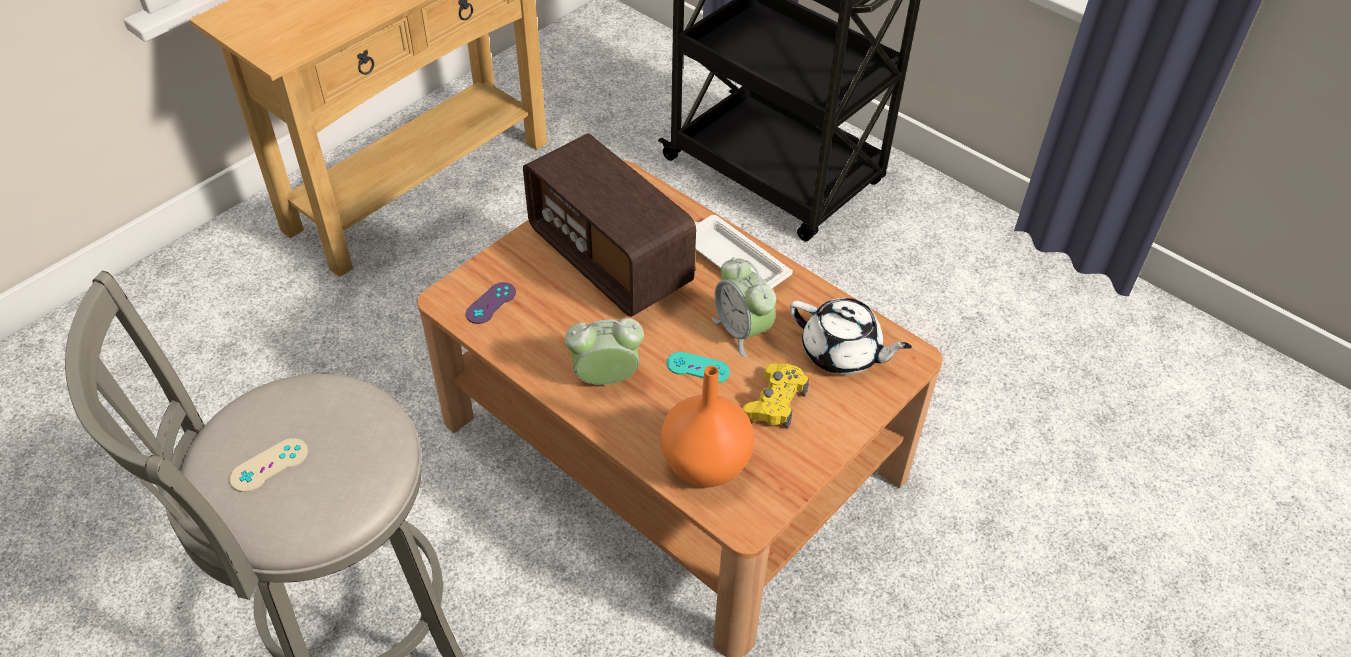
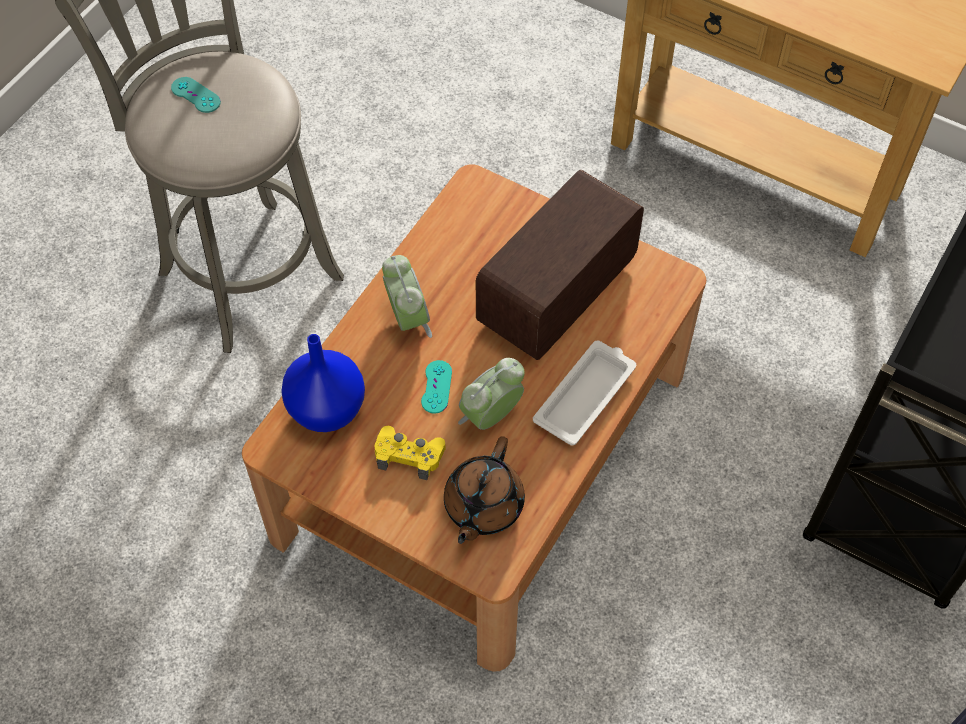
camera: 80 degrees right, 10 degrees up
beige game controller [230,438,308,492] -> turquoise game controller [171,77,221,113]
purple game controller [465,282,516,324] -> none
orange vase [661,365,754,487] -> blue vase [281,334,365,432]
white teapot [790,298,912,375] -> brown teapot [444,436,525,544]

